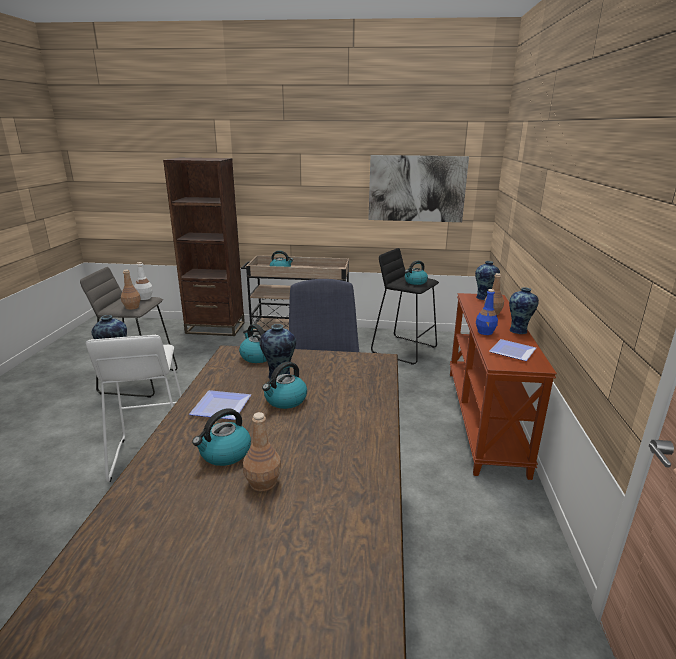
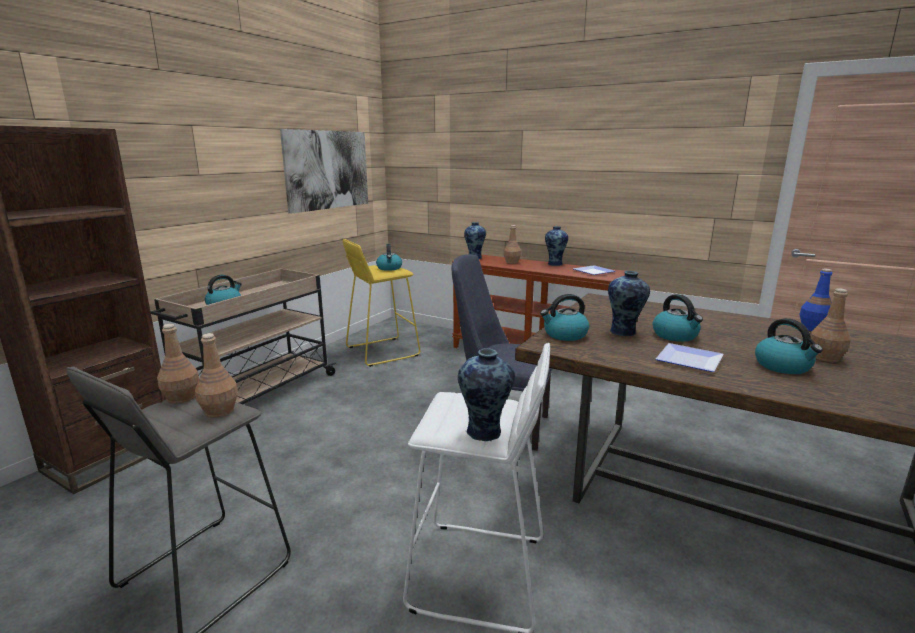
camera: 65 degrees left, 5 degrees down
white bottle [134,262,153,300] -> brown bottle [157,324,199,404]
black stool [371,248,439,365] -> yellow stool [343,239,420,367]
blue bottle [476,289,498,335] -> blue bottle moved to [799,269,832,331]

